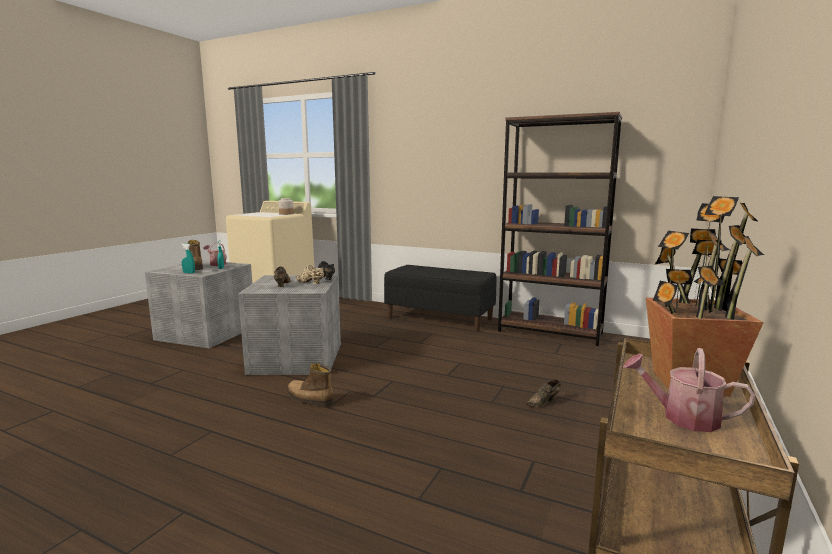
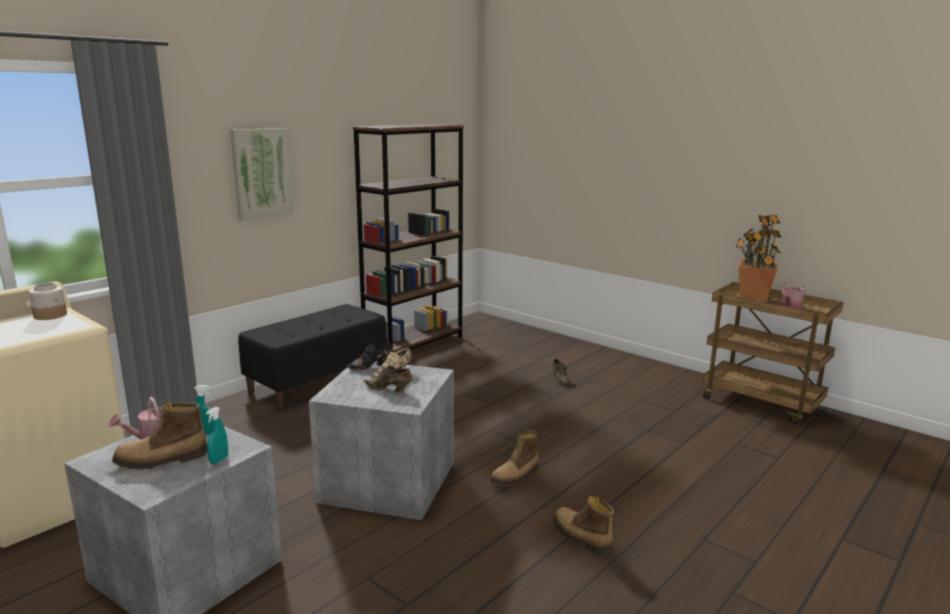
camera: 75 degrees left, 5 degrees up
none -> picture [230,128,293,221]
none -> boot [553,496,614,556]

